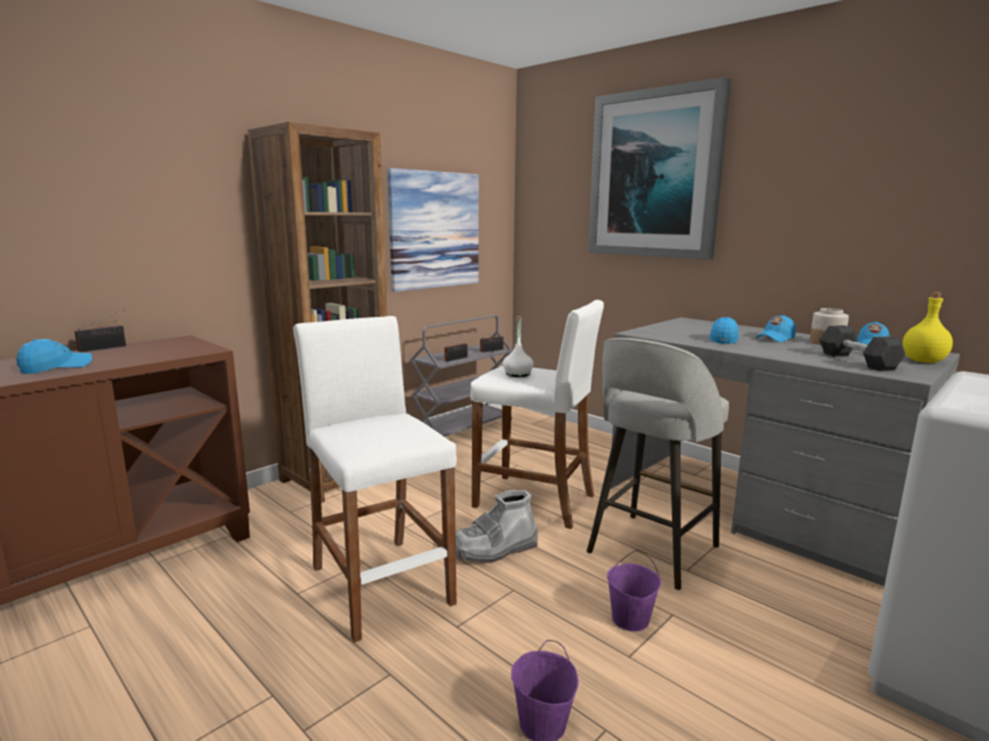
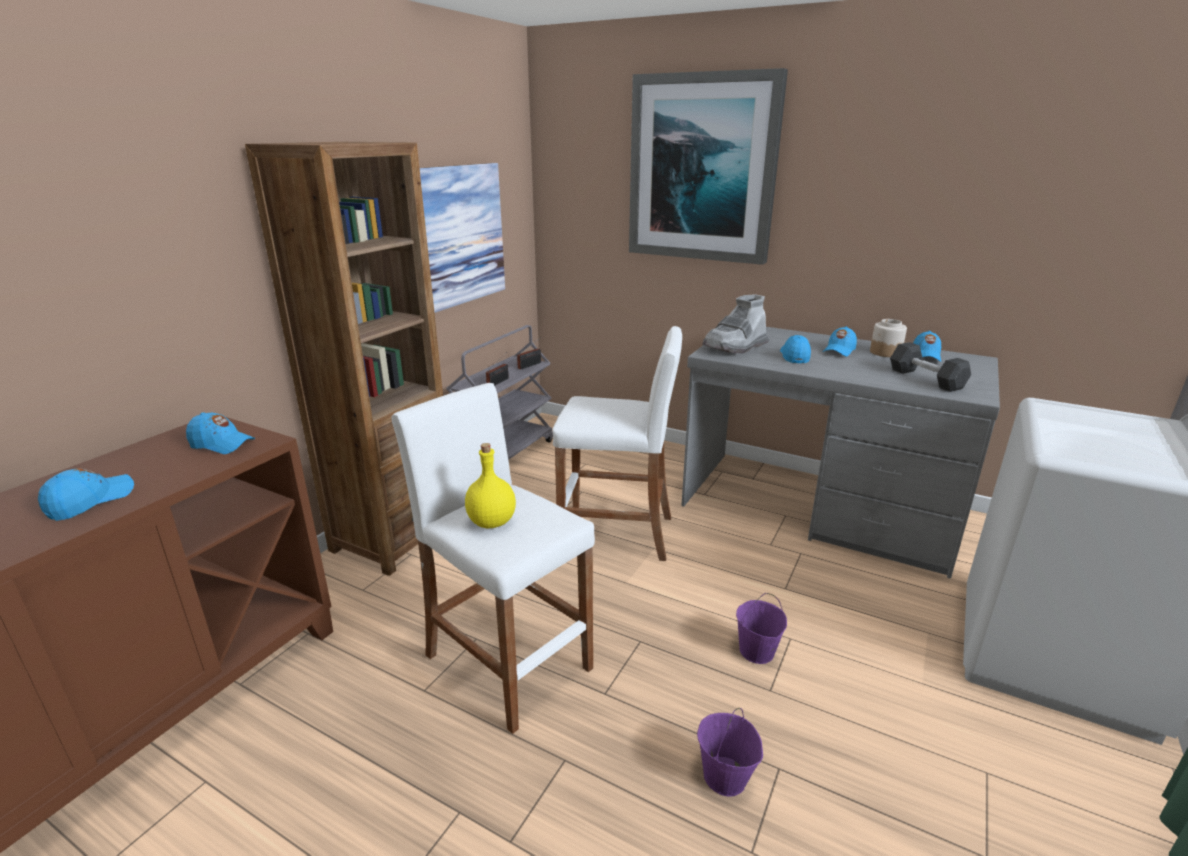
camera: 15 degrees left, 10 degrees up
radio [75,310,126,352] -> none
grey boot [455,490,538,563] -> grey boot moved to [702,294,769,353]
white bottle [503,316,534,377] -> none
grey stool [587,338,729,590] -> none
yellow bottle [902,292,953,363] -> yellow bottle moved to [465,443,516,528]
none -> blue cap [186,412,255,454]

